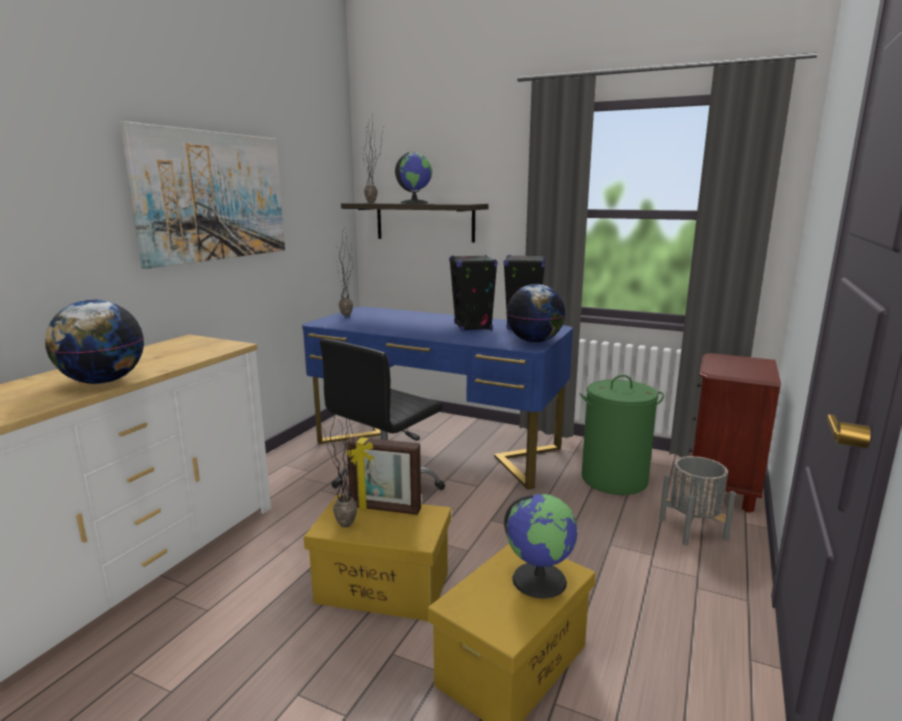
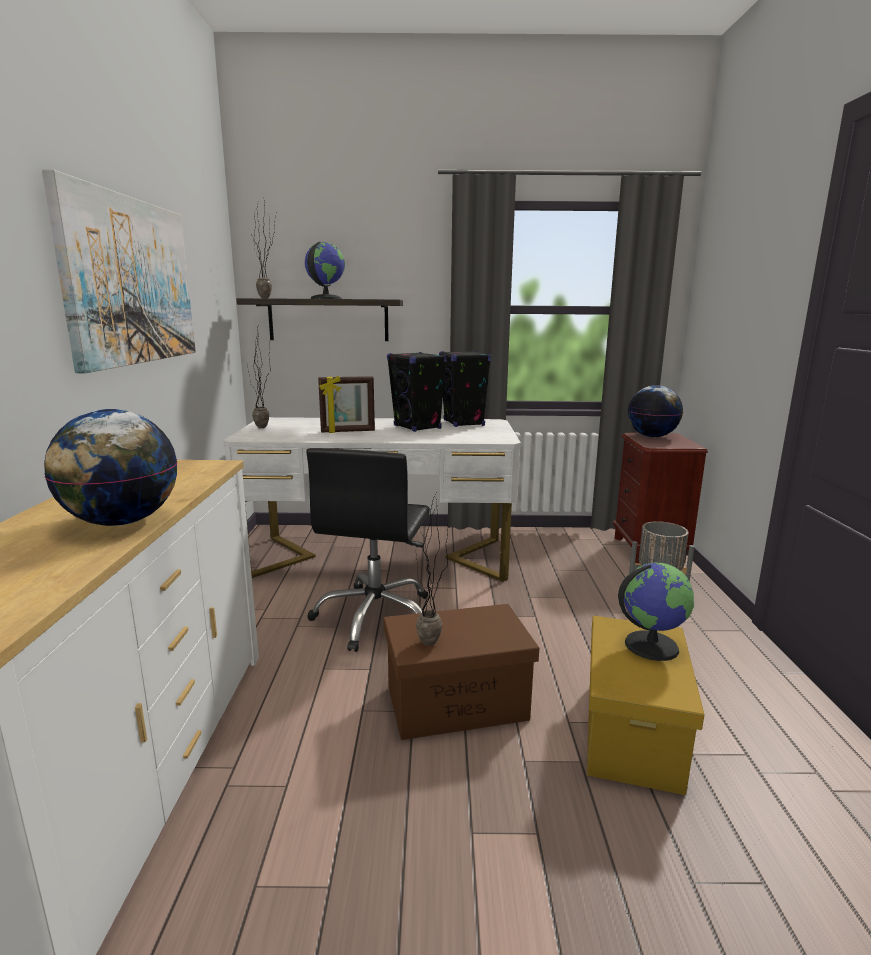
camera: 25 degrees left, 0 degrees up
blue desk [302,306,573,490] -> white desk [223,417,521,582]
yellow storage box [304,495,451,621] -> brown storage box [384,604,539,740]
picture frame [346,437,421,515] -> picture frame moved to [318,376,375,433]
globe [506,284,566,343] -> globe moved to [628,385,683,437]
green laundry basket [579,375,664,495] -> none

